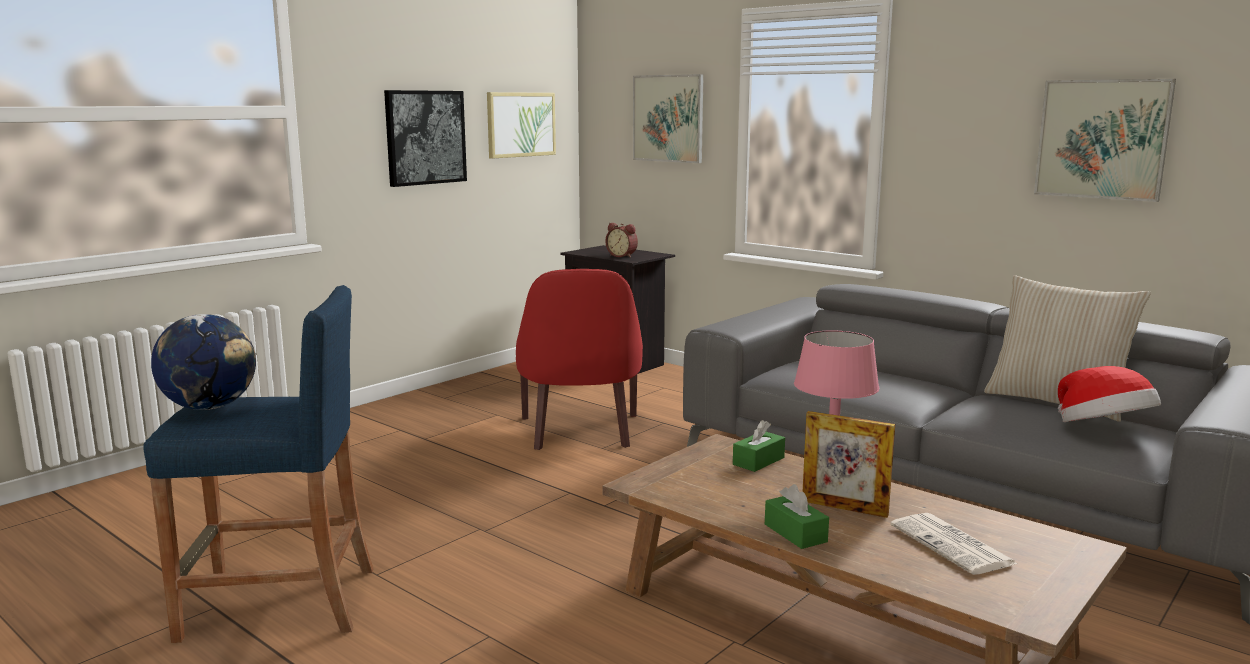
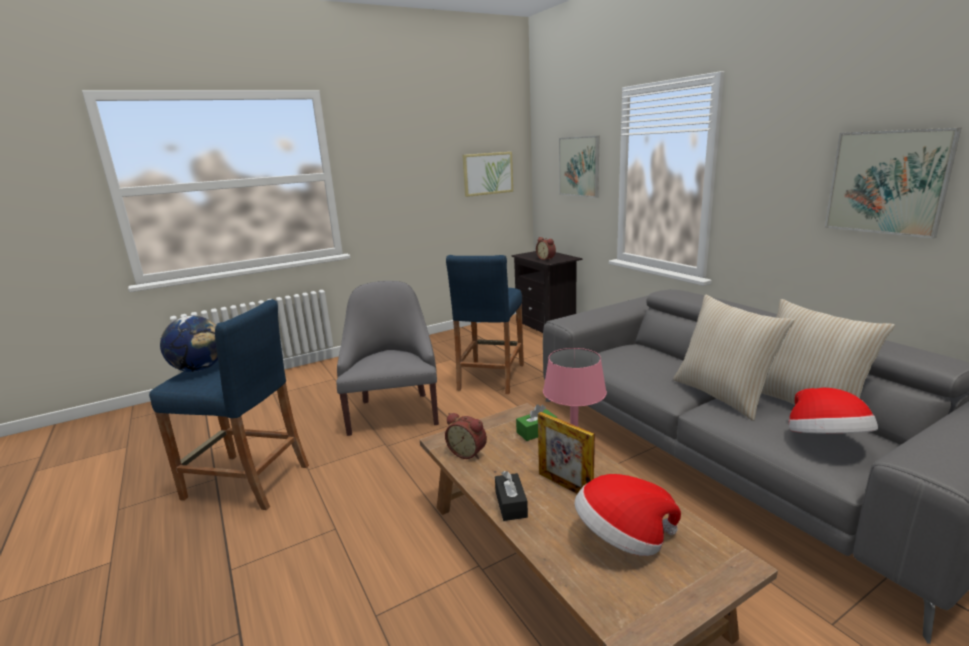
camera: 20 degrees right, 5 degrees up
picture [384,90,467,187] -> none
red armchair [516,269,643,450] -> blue stool [446,255,524,394]
green tissue box [765,484,829,549] -> black tissue box [495,471,528,521]
newspaper [890,513,1017,575] -> hat [575,474,681,556]
none -> grey armchair [336,281,439,436]
none -> alarm clock [445,413,487,459]
none -> beige pillow [673,294,795,421]

